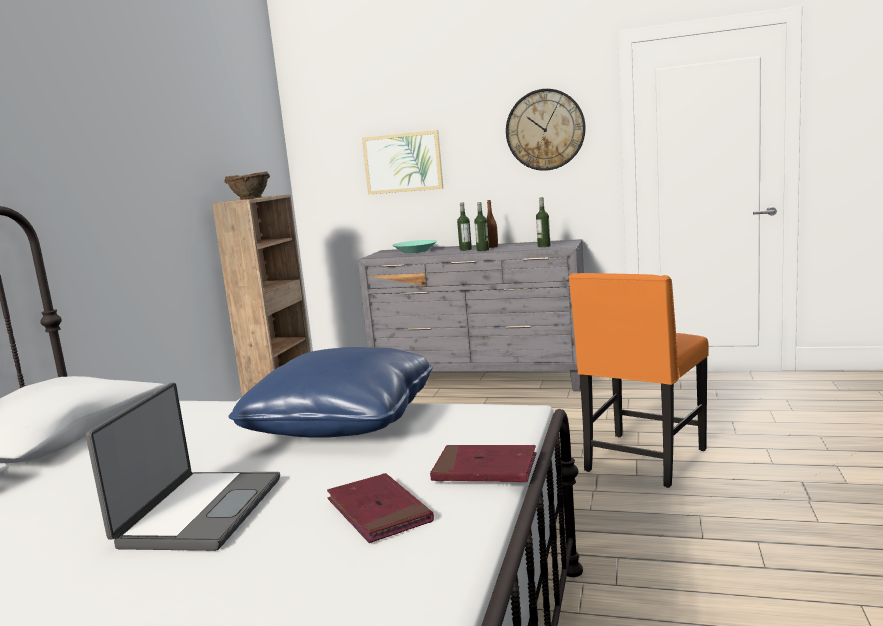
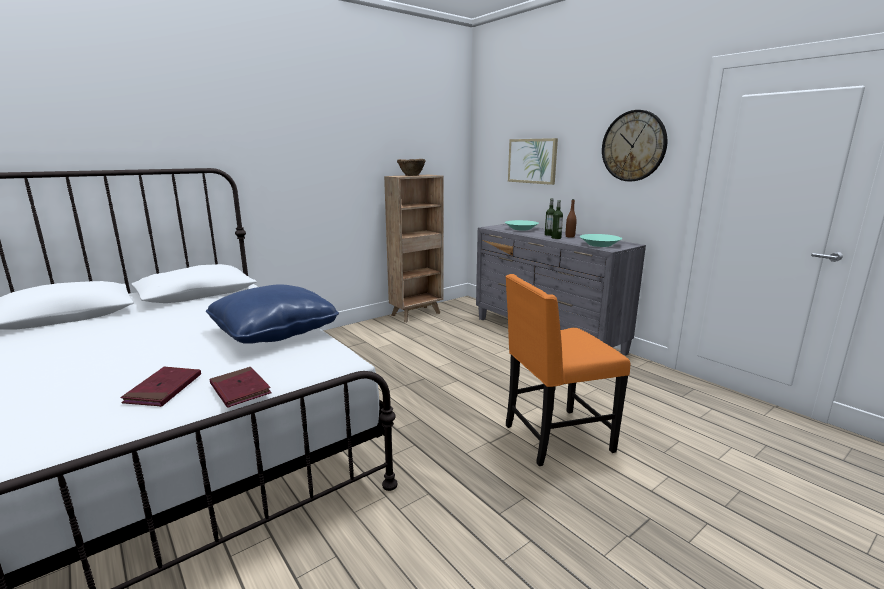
camera: 35 degrees right, 5 degrees up
laptop [86,383,280,551] -> none
bottle [536,197,551,247] -> turquoise bowl [580,234,622,247]

